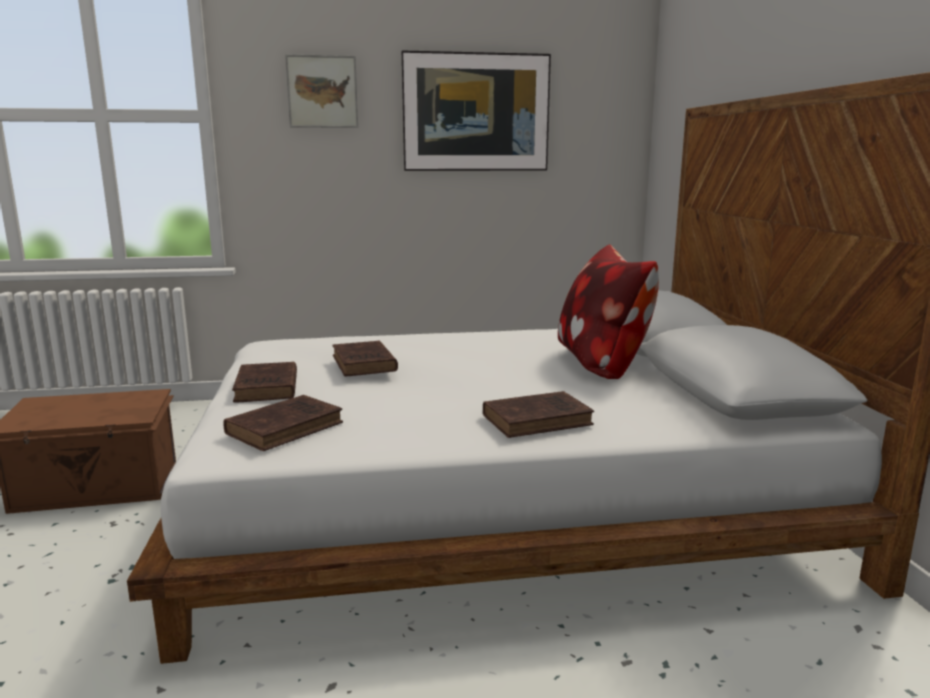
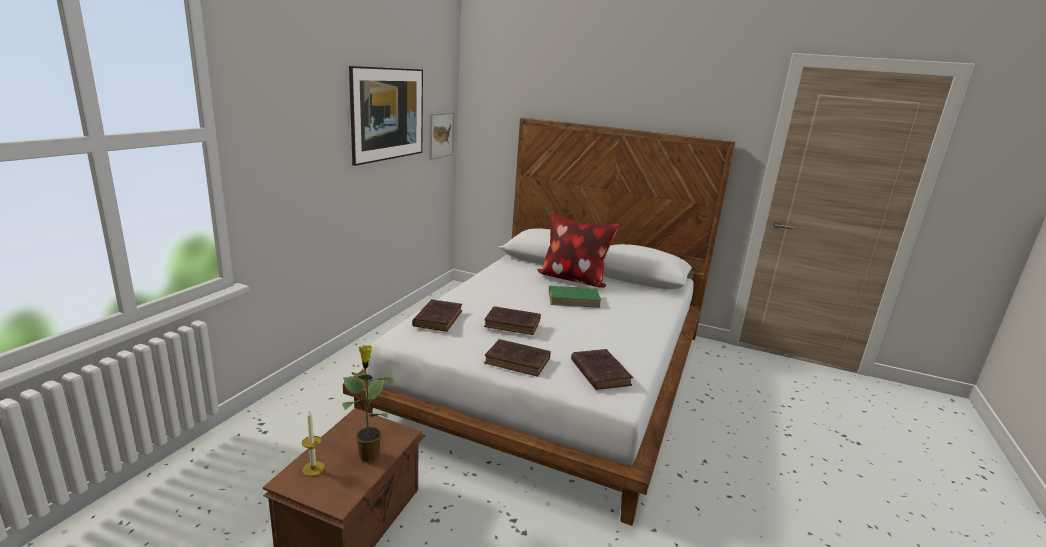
camera: 60 degrees left, 5 degrees up
picture [285,54,358,128] -> picture moved to [429,112,454,160]
brown book [483,391,594,438] -> brown book moved to [412,299,462,332]
none -> candle [302,410,325,476]
none -> potted plant [342,345,396,462]
none -> green book [549,286,601,308]

